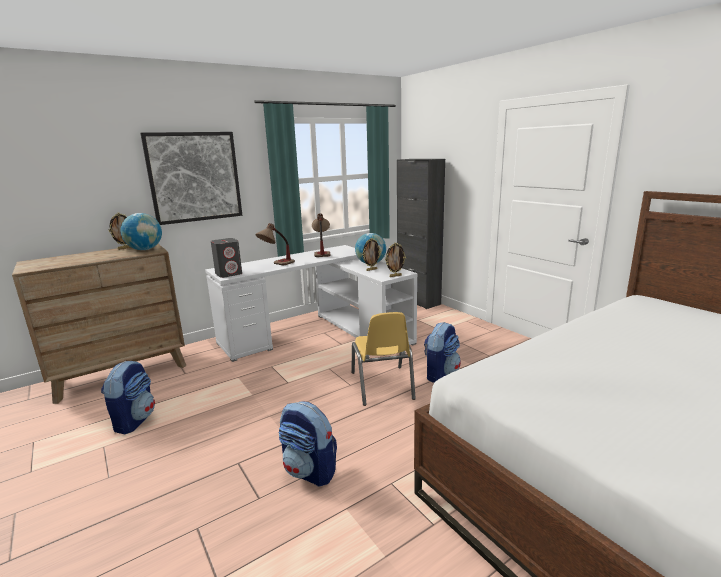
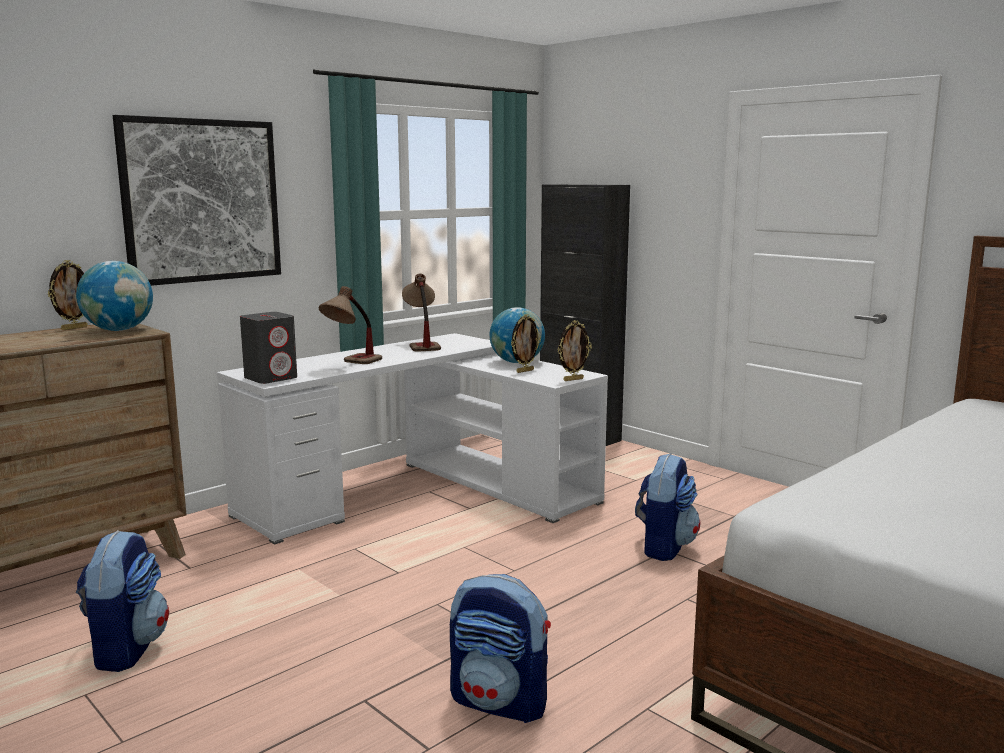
camera: 10 degrees left, 5 degrees down
yellow chair [351,312,416,406] -> none

